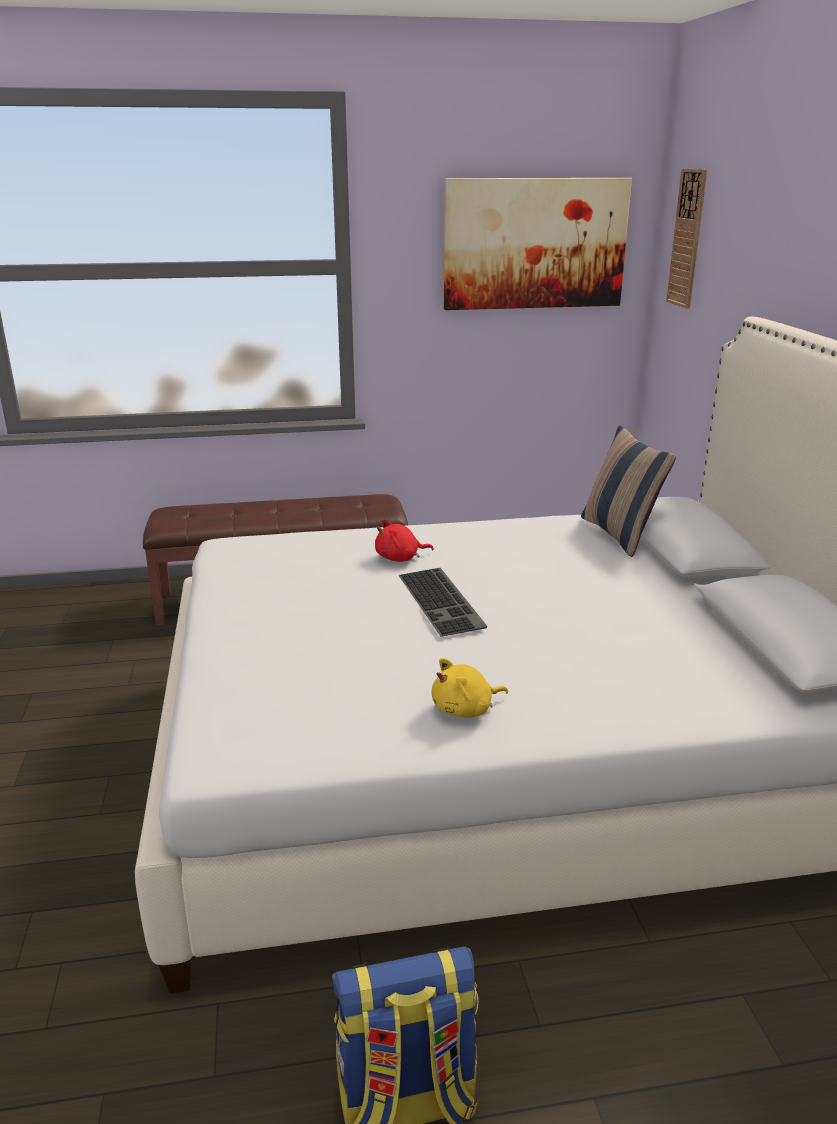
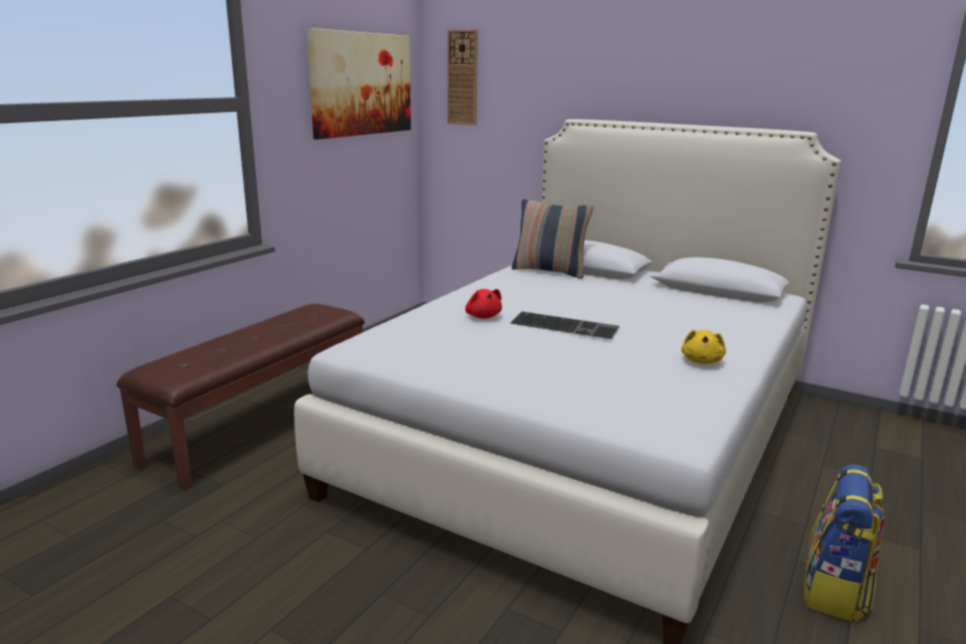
camera: 50 degrees left, 5 degrees down
red plush toy [375,519,434,562] -> red plush toy turned 45 degrees counterclockwise [465,289,502,319]

